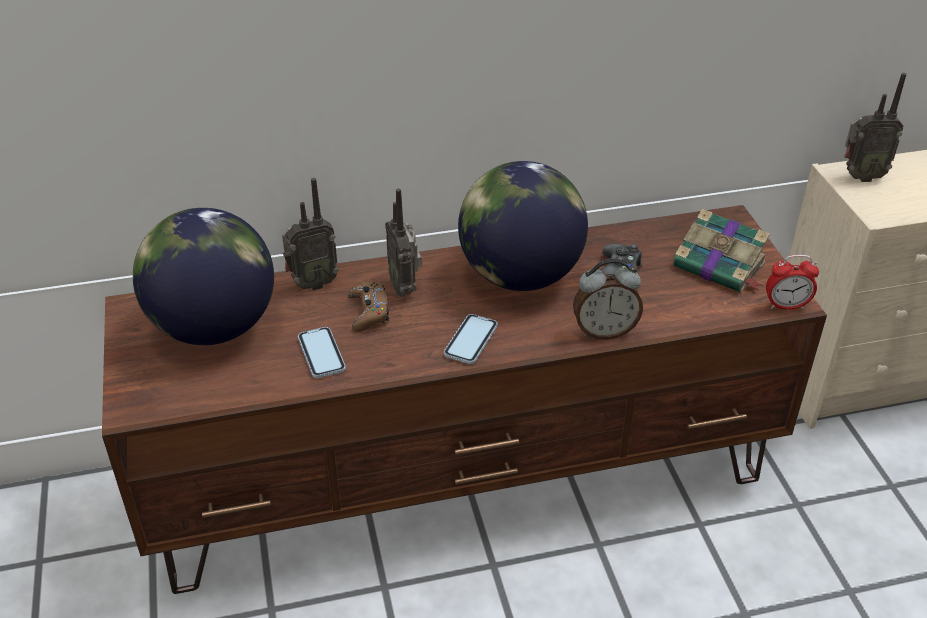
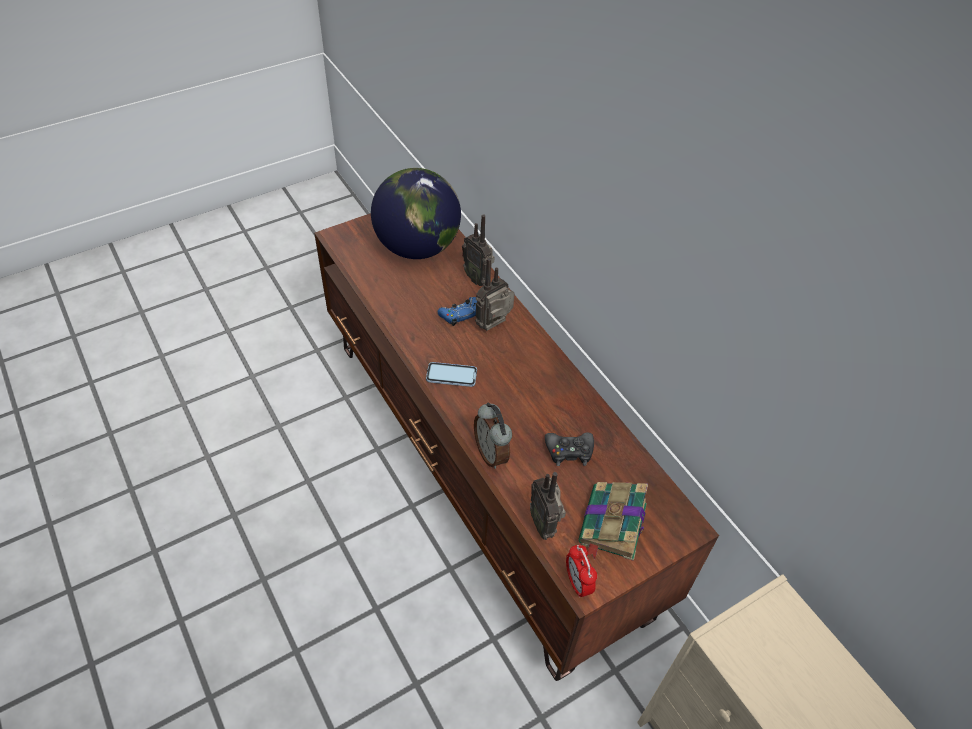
camera: 70 degrees right, 10 degrees up
phone [298,327,346,378] -> none
brown game controller [348,282,389,332] -> blue game controller [438,297,477,326]
globe [458,161,588,291] -> none
radio [845,73,906,182] -> radio moved to [530,472,566,540]

